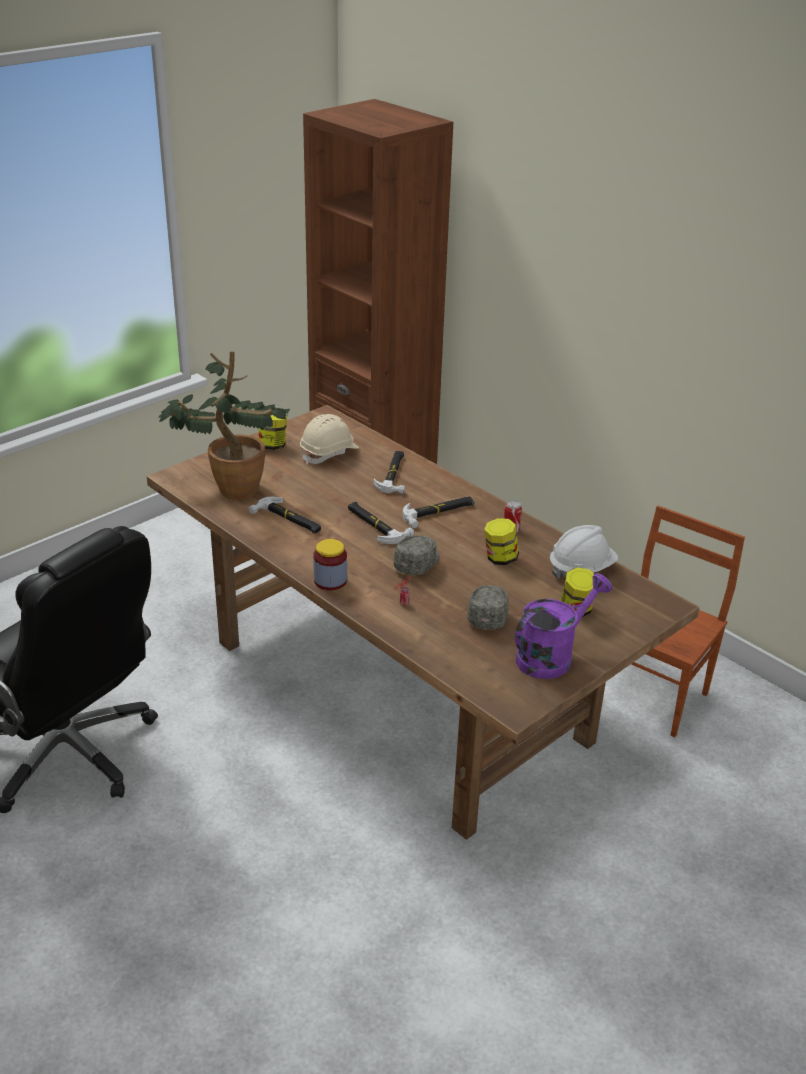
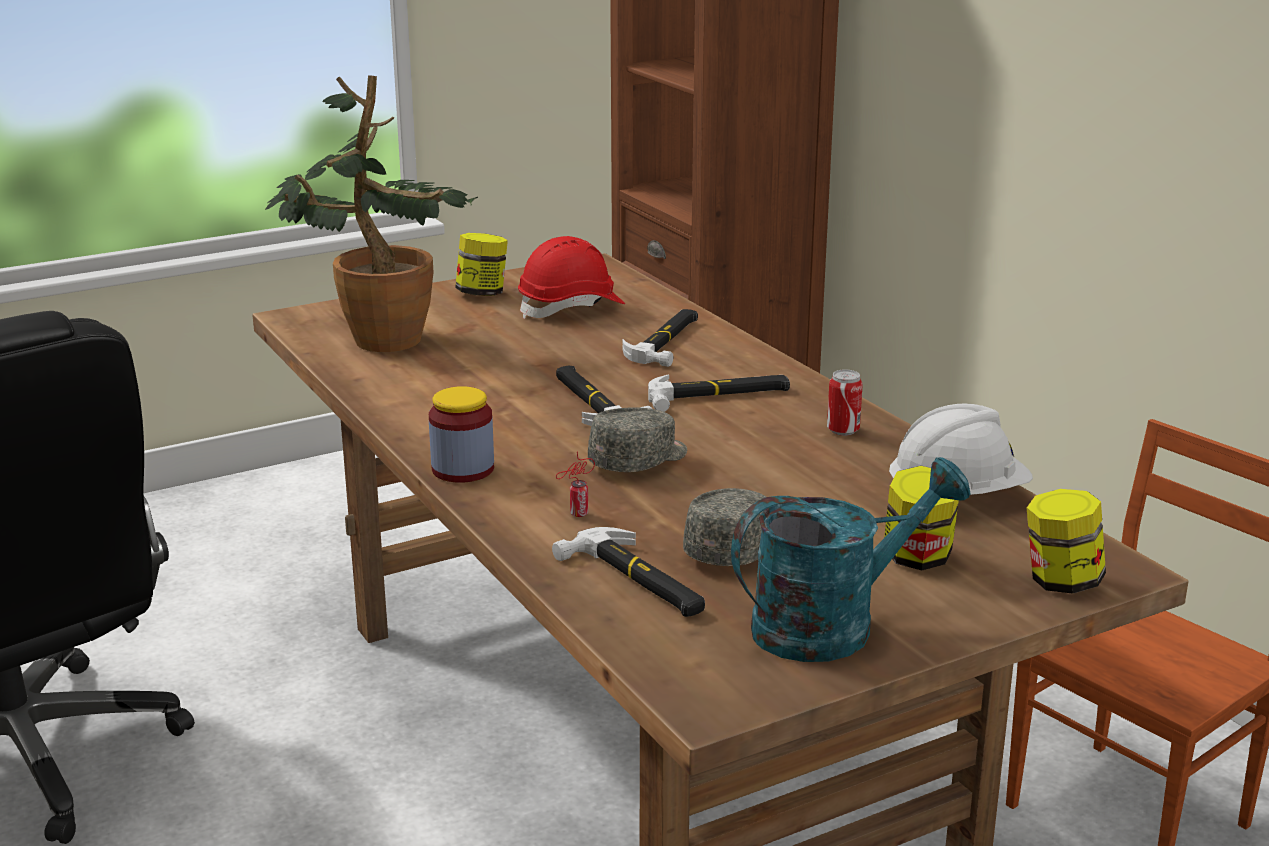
camera: 15 degrees right, 10 degrees down
hammer [248,497,321,534] -> hammer moved to [552,527,705,617]
beige hard hat [300,414,359,465] -> red hard hat [518,236,625,319]
jar [484,518,519,565] -> jar moved to [1027,489,1106,594]
purple watering can [515,573,612,679] -> turquoise watering can [731,457,970,662]

